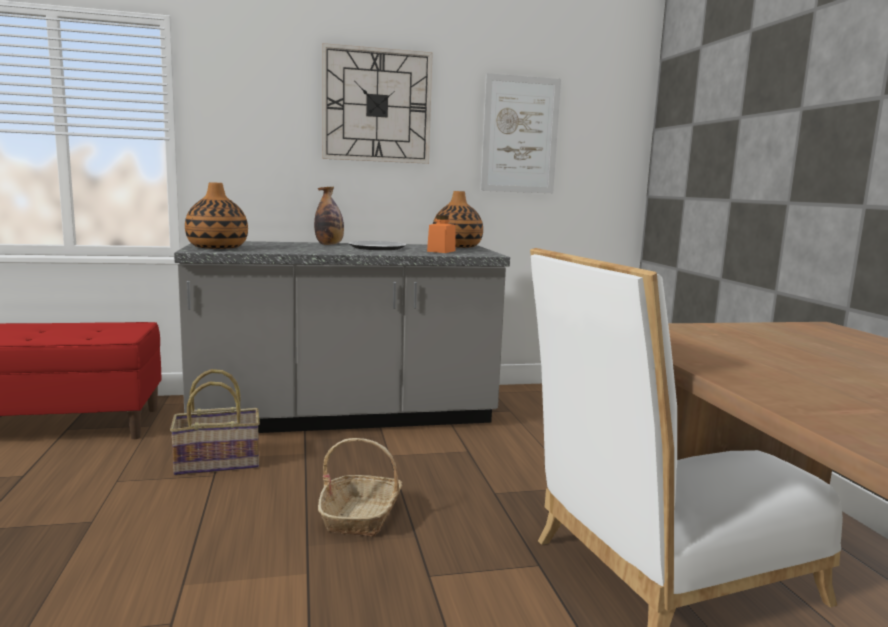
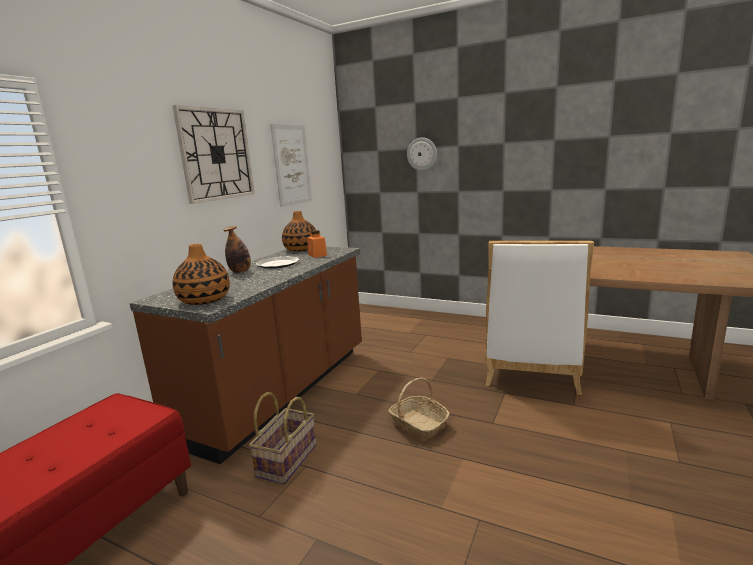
camera: 50 degrees left, 5 degrees up
grey counter [174,241,510,433] -> brown counter [130,247,362,464]
none -> wall clock [407,137,437,171]

